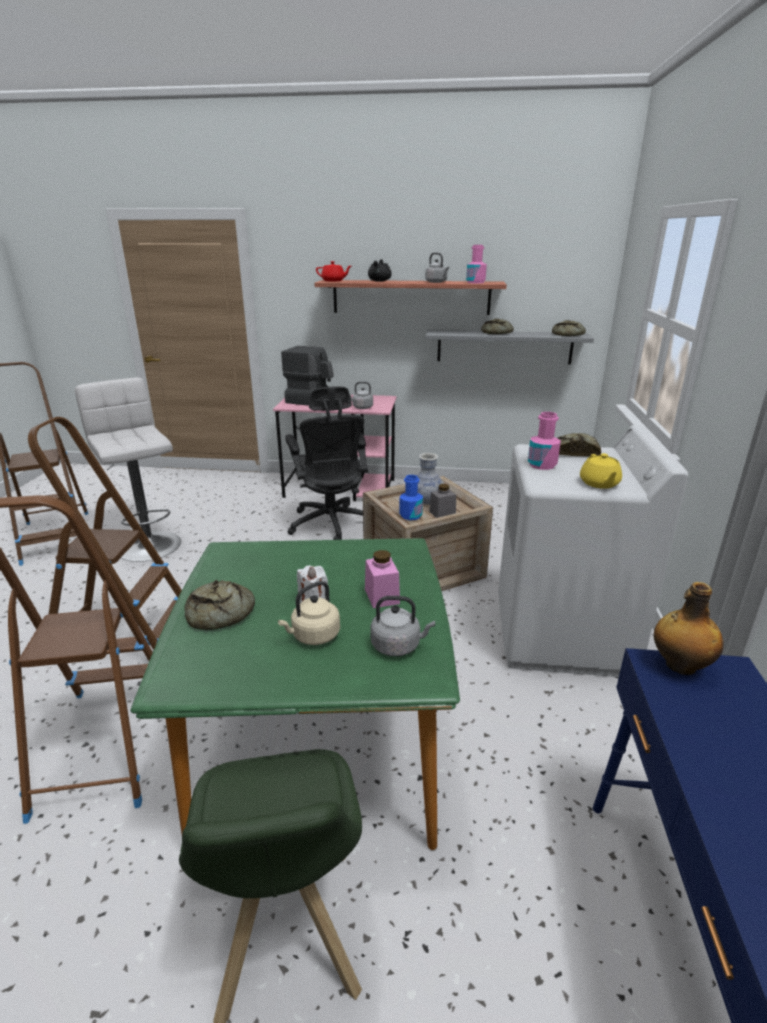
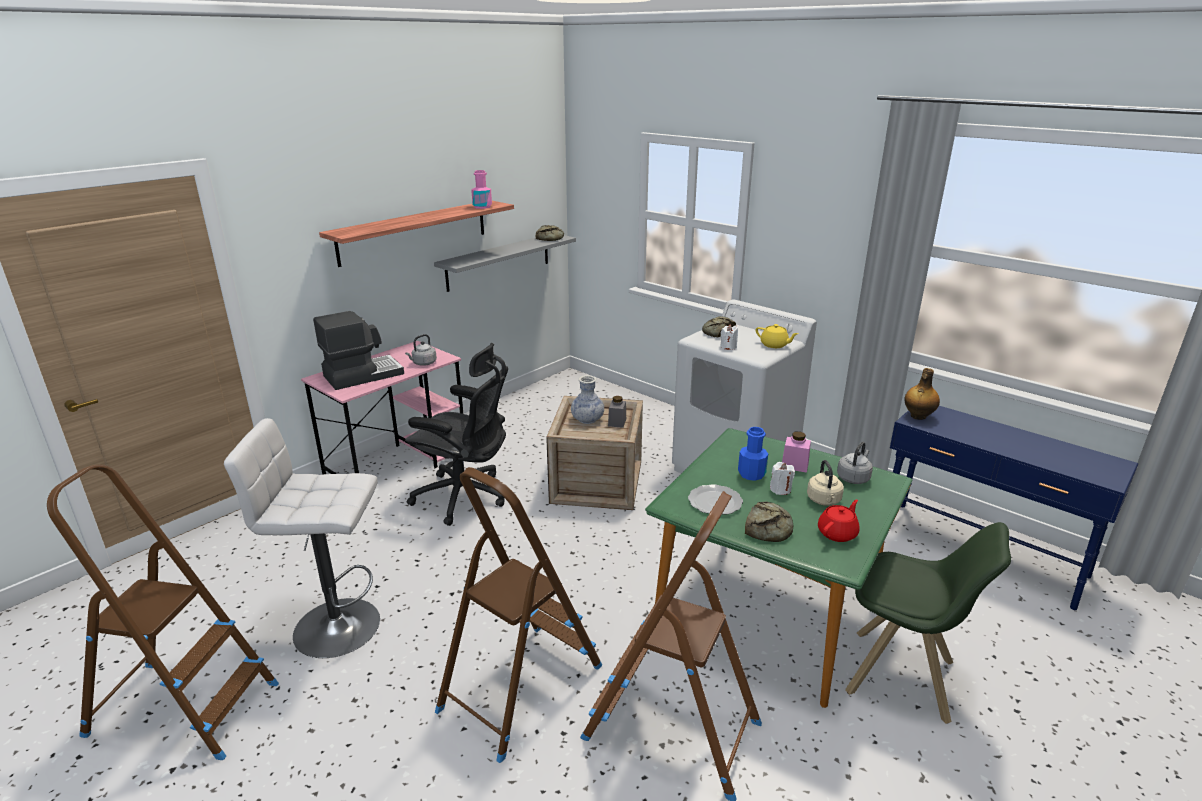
camera: 55 degrees left, 0 degrees up
red teapot [316,261,351,282] -> red teapot moved to [818,500,860,542]
black cooking pot [368,259,392,282] -> none
blue bottle [399,475,423,520] -> blue bottle moved to [738,427,768,481]
grey kettle [425,252,449,283] -> none
bread [481,318,514,334] -> none
pink bottle [528,412,561,470] -> white candle [720,324,738,350]
none -> plate [688,484,743,515]

